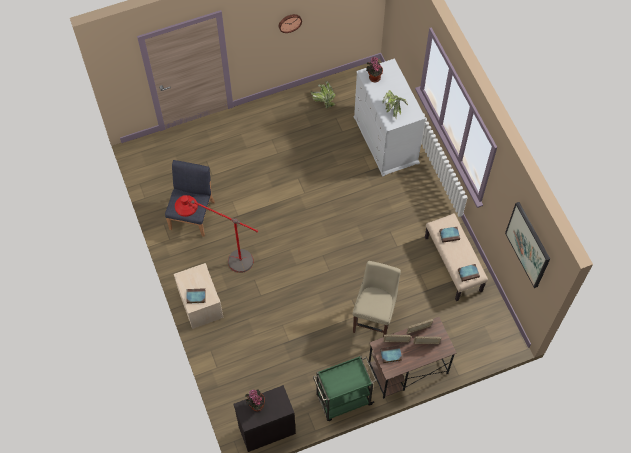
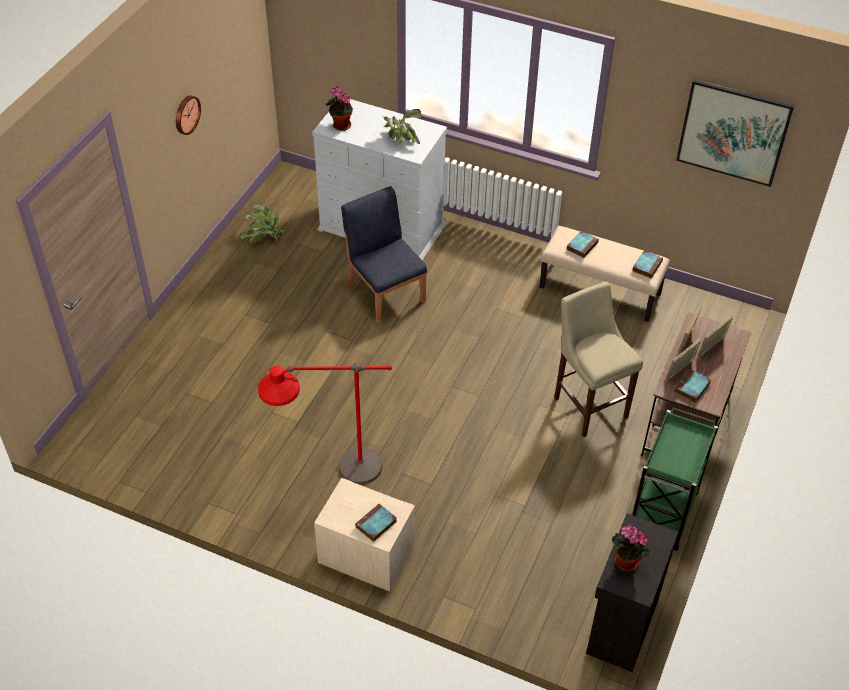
camera: 45 degrees left, 15 degrees down
blue chair [165,160,215,237] -> blue chair moved to [341,186,427,323]

